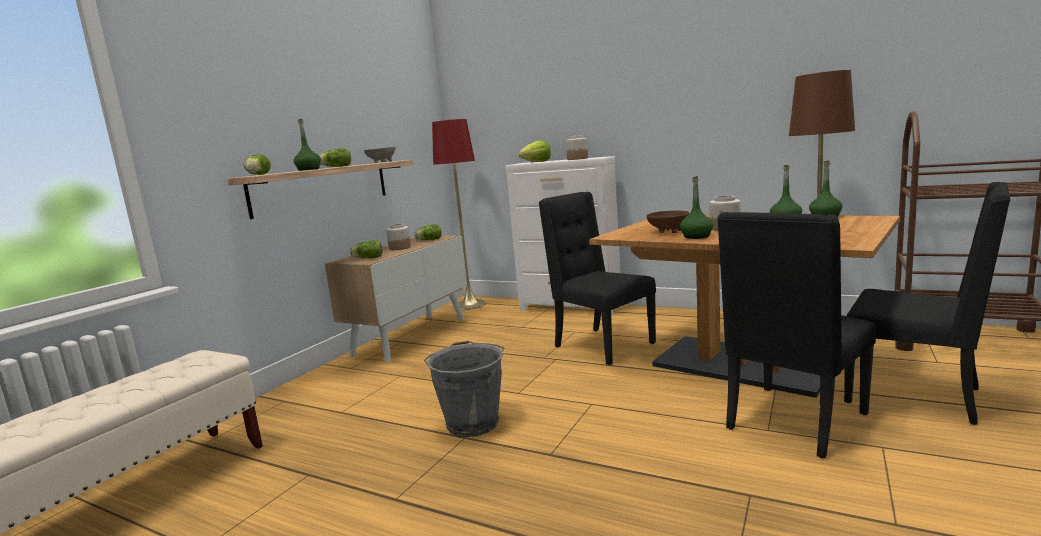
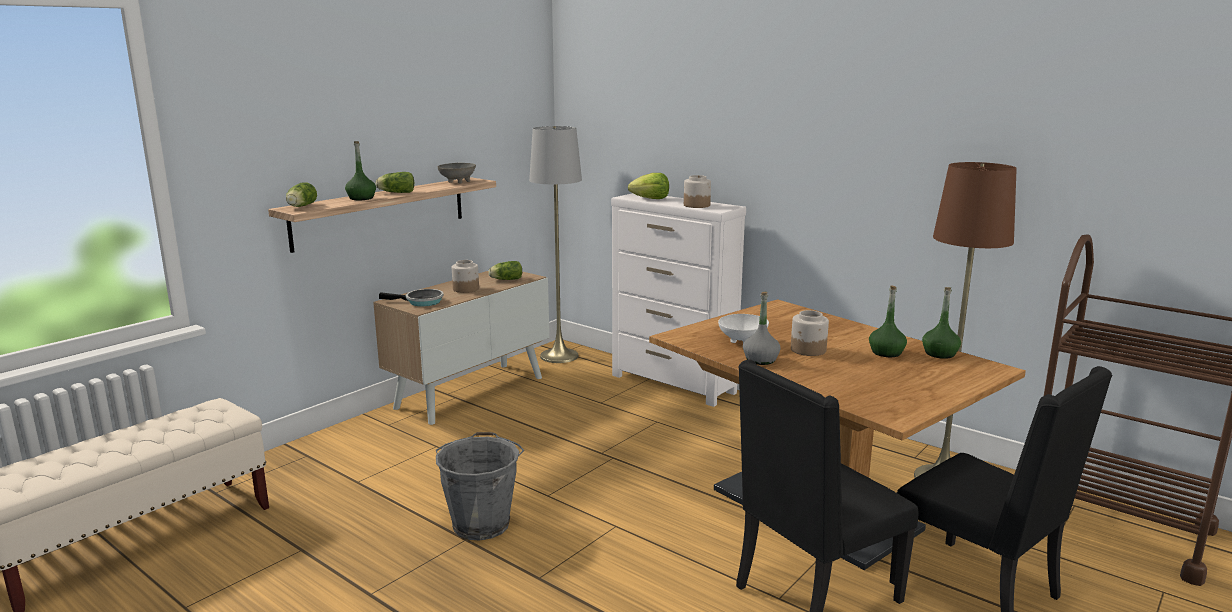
camera: 10 degrees right, 5 degrees up
lettuce [350,240,382,258] -> frying pan [379,289,444,307]
red floor lamp [432,119,486,310] -> grey floor lamp [529,126,582,363]
black chair [539,192,656,365] -> none
brown bowl [646,210,690,233] -> white bowl [718,314,769,343]
green bottle [680,176,713,239] -> grey bottle [743,292,781,365]

